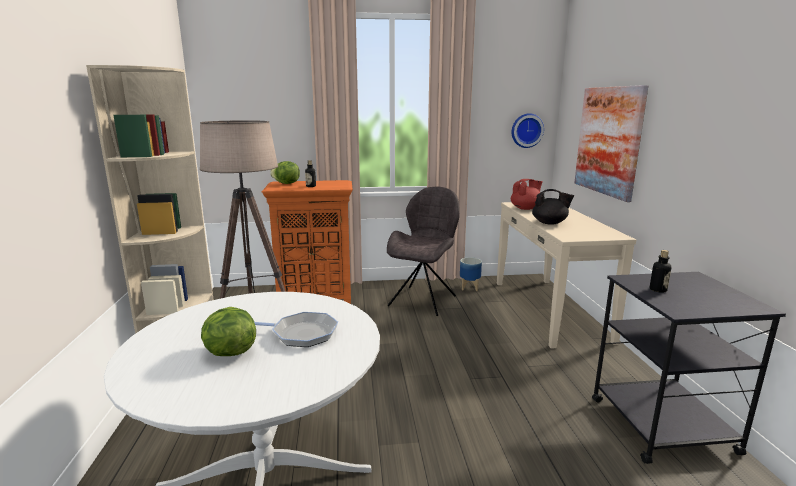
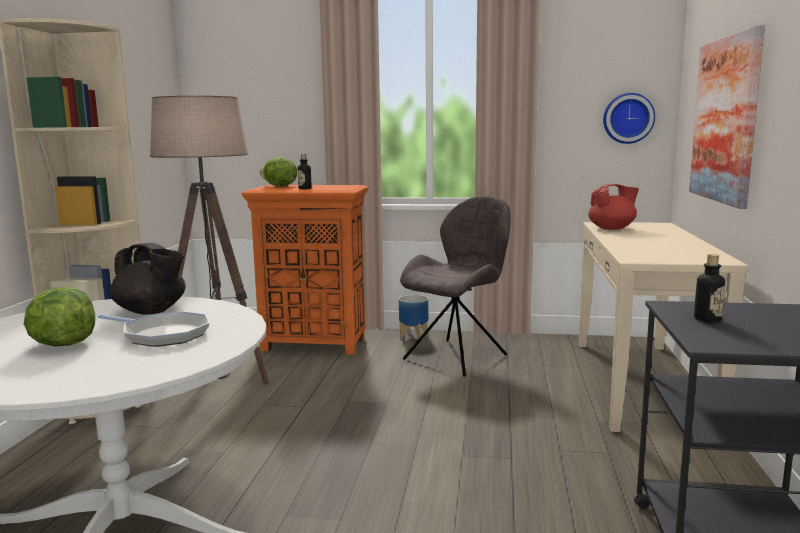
camera: 15 degrees right, 5 degrees down
planter [460,257,482,291] -> planter moved to [399,295,428,339]
black teapot [532,189,574,225] -> black teapot moved to [110,243,186,315]

